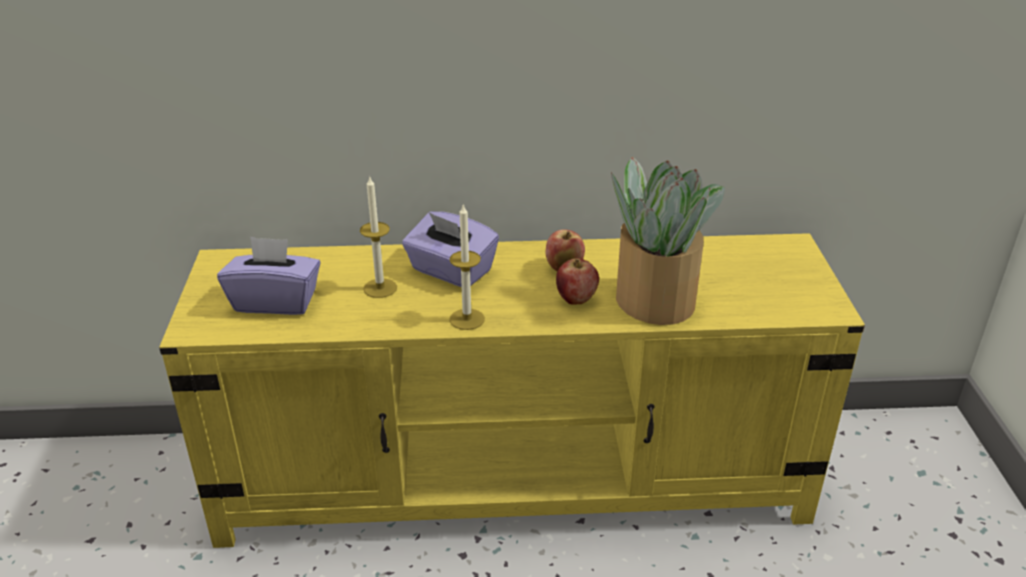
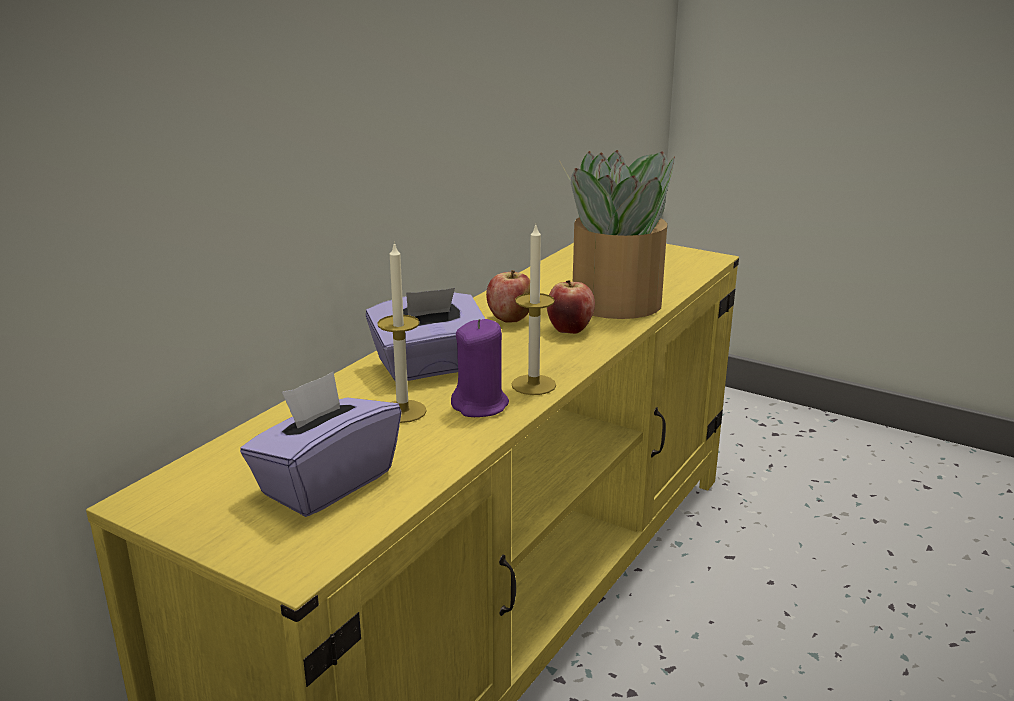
camera: 55 degrees left, 10 degrees down
none -> purple candle [451,319,509,417]

